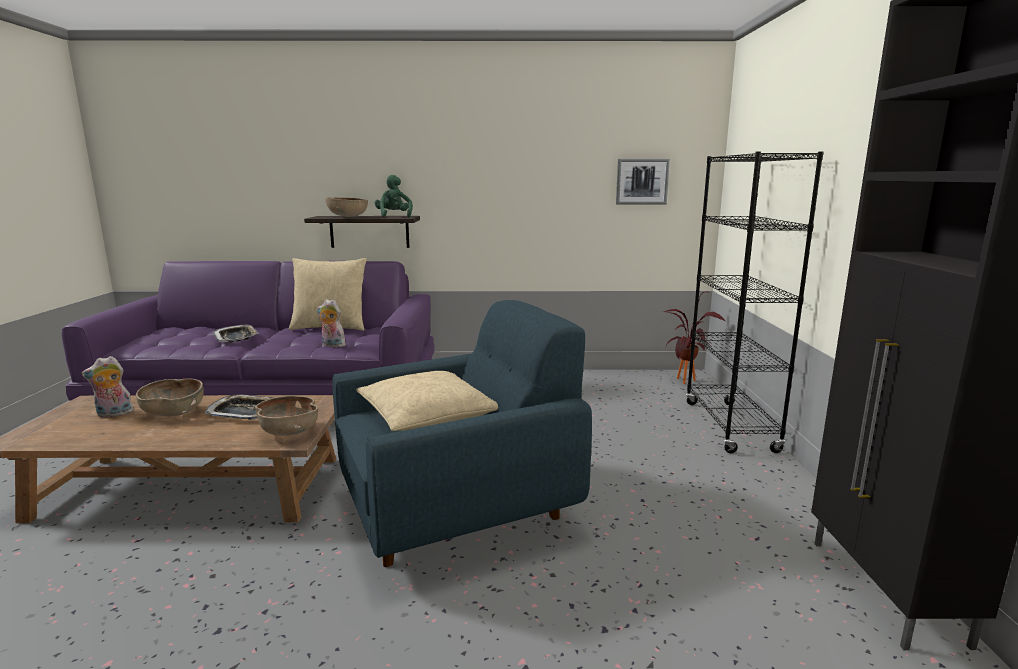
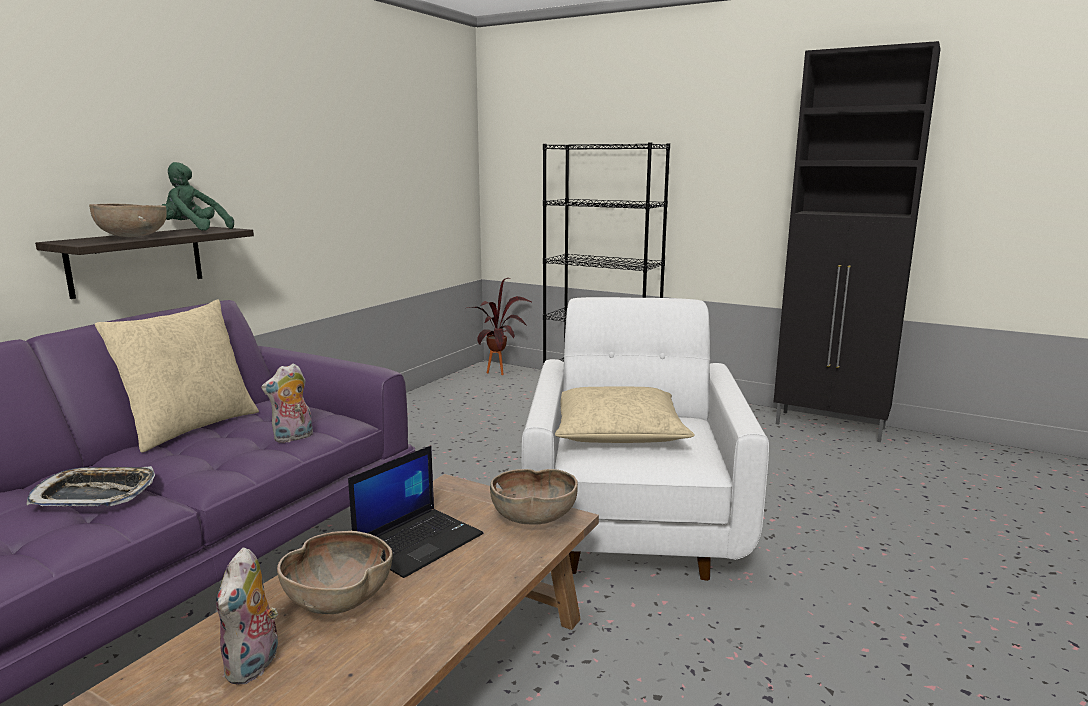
camera: 60 degrees left, 0 degrees up
tray [205,394,275,420] -> laptop [348,446,483,578]
blue armchair [332,300,592,567] -> white armchair [522,297,769,581]
picture [616,159,670,204] -> none

